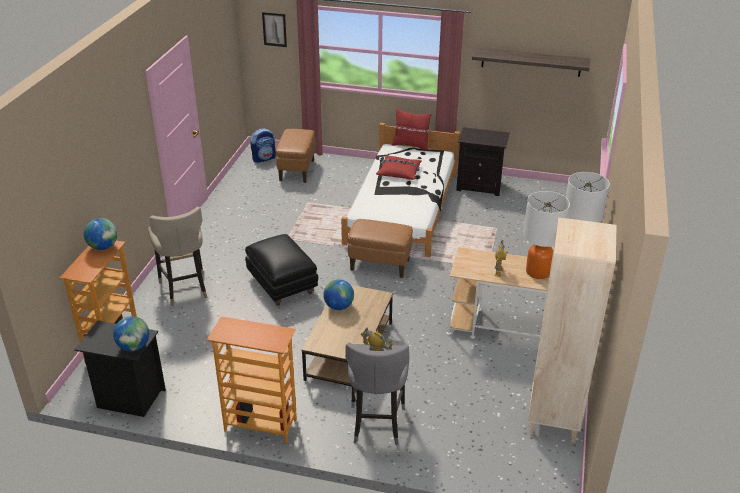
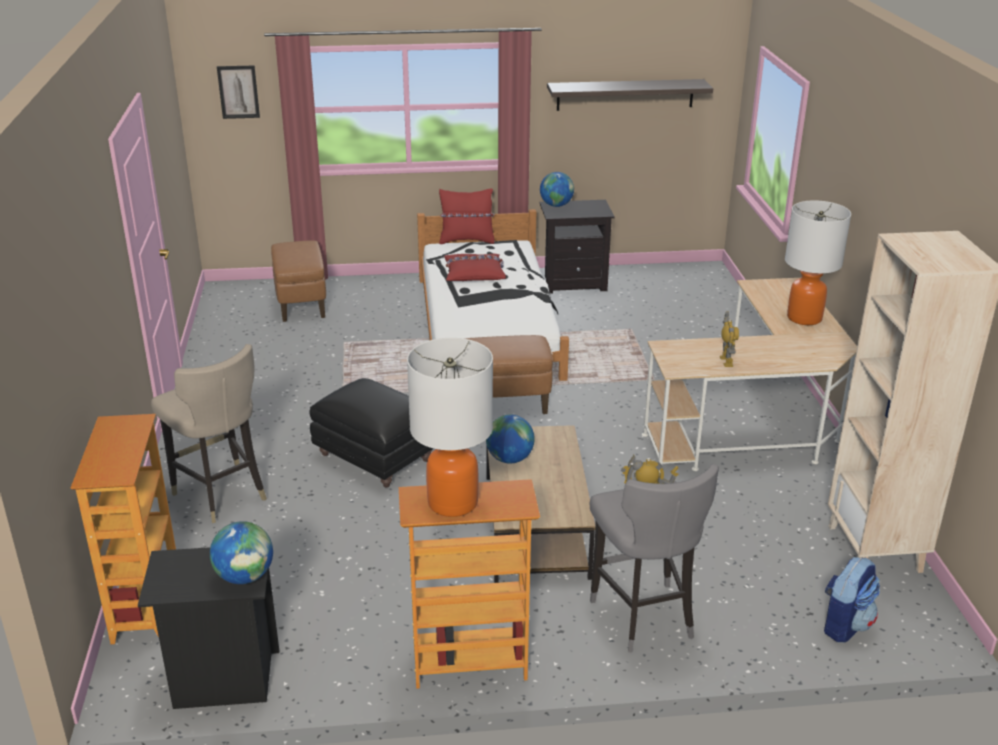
camera: 20 degrees left, 5 degrees down
globe [84,218,117,250] -> globe moved to [540,172,574,207]
backpack [250,128,276,163] -> backpack moved to [824,557,880,642]
table lamp [523,191,570,279] -> table lamp moved to [407,338,493,517]

